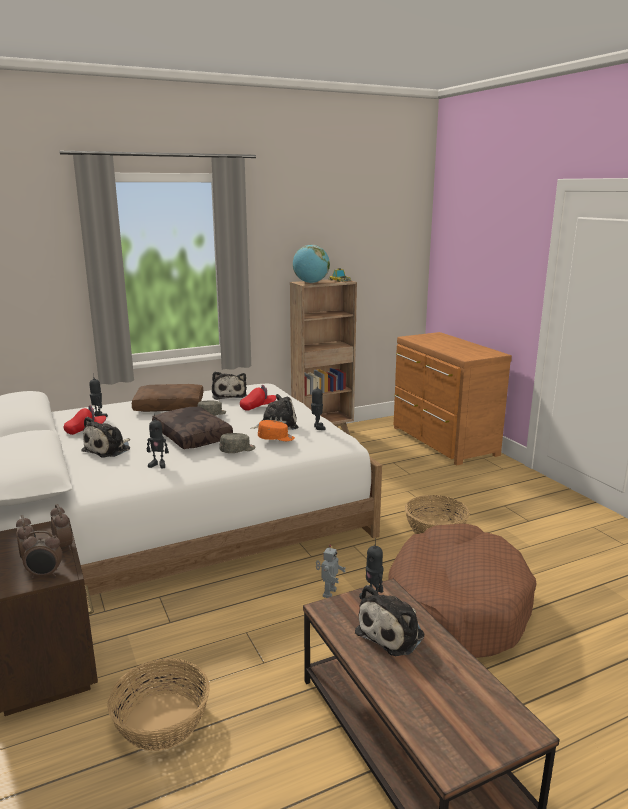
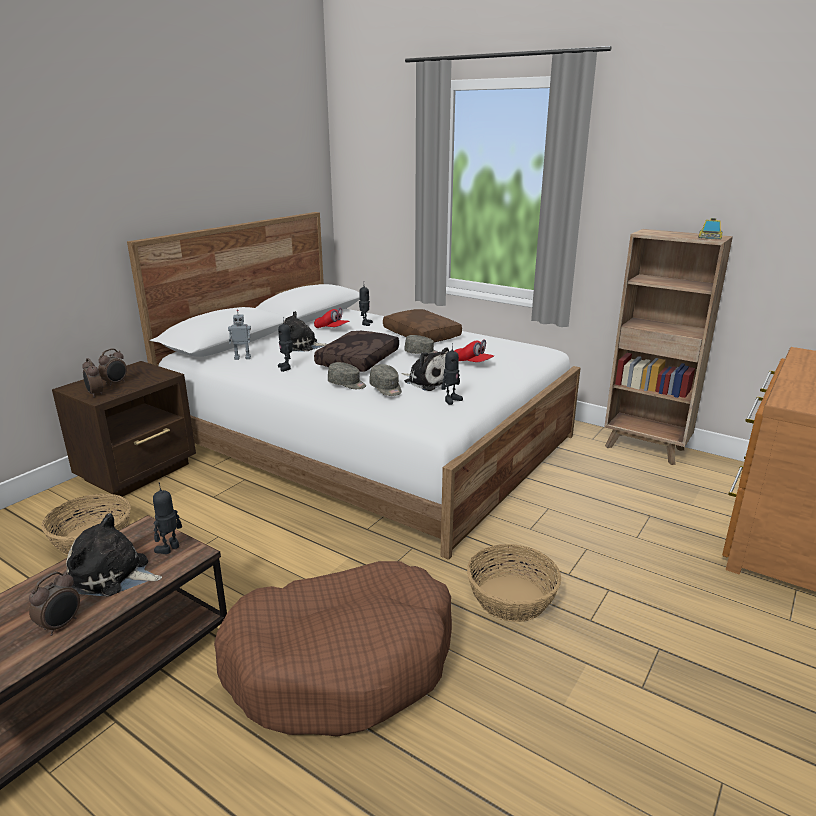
camera: 60 degrees right, 5 degrees up
alarm clock [51,504,73,550] -> alarm clock moved to [29,571,80,636]
plush toy [212,372,247,400] -> none
orange cap [258,420,295,441] -> grey cap [369,364,402,396]
globe [293,245,330,283] -> none
toy robot [316,545,346,598] -> toy robot moved to [228,309,251,360]

